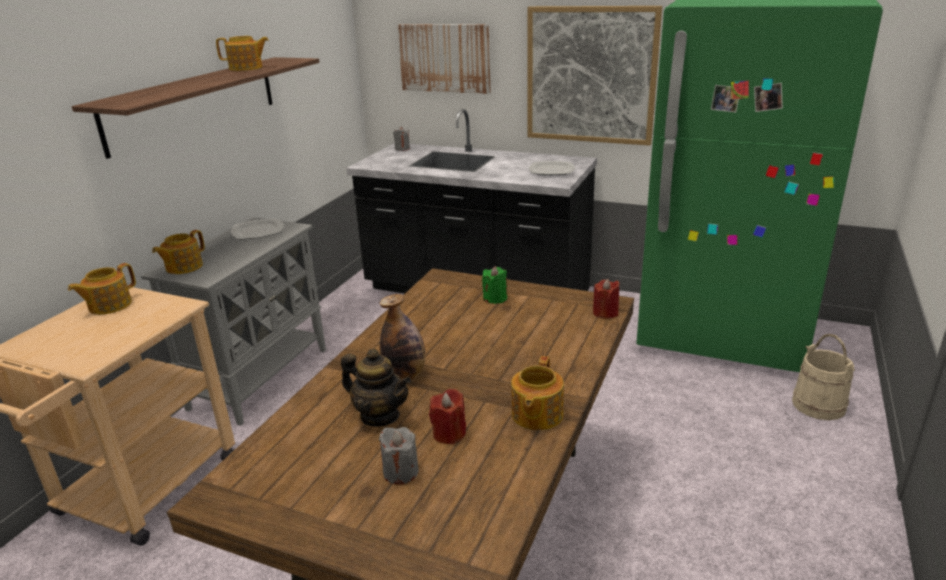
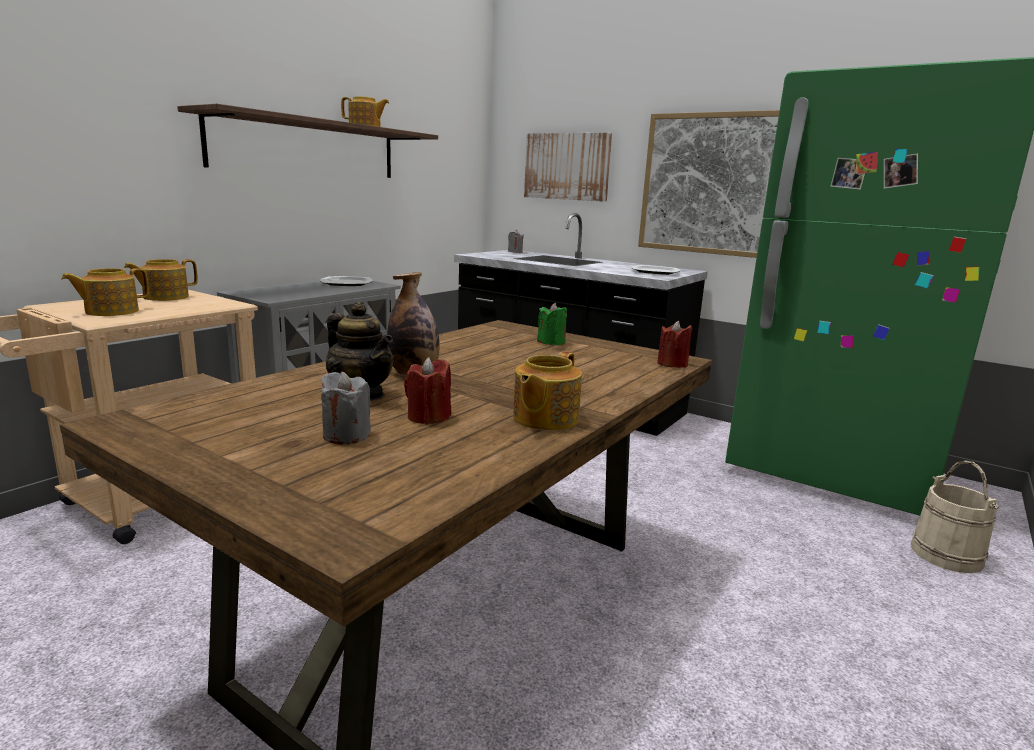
camera: 10 degrees right, 10 degrees down
teapot [152,230,205,274] -> teapot moved to [61,268,149,316]

